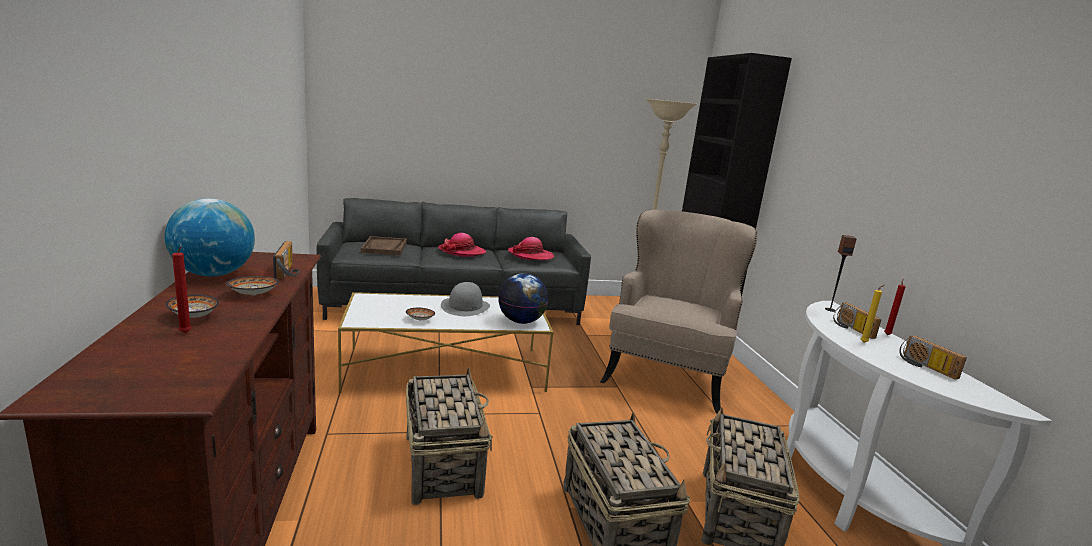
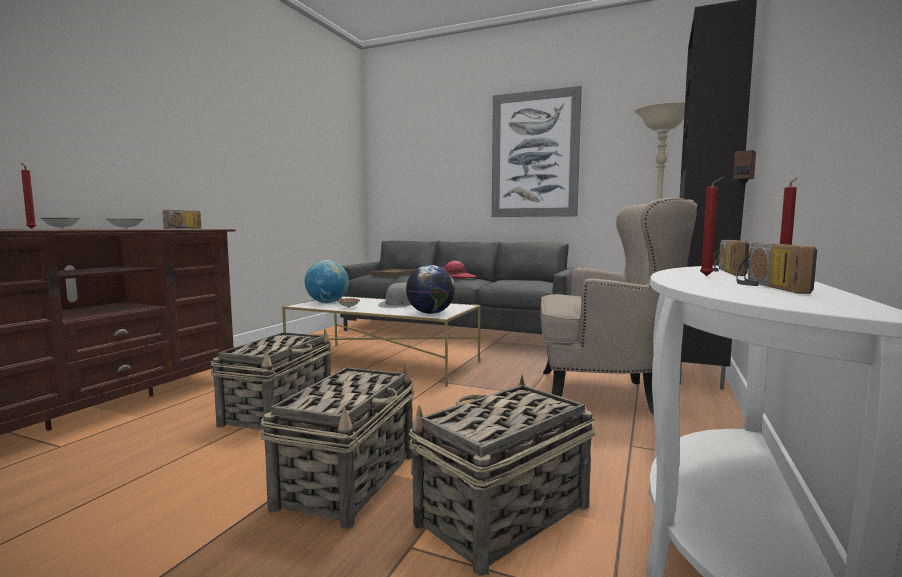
camera: 35 degrees right, 10 degrees down
globe [165,199,255,276] -> globe moved to [305,260,349,303]
hat [508,237,554,260] -> none
beige armchair [600,210,757,414] -> beige armchair turned 45 degrees clockwise [541,197,697,414]
yellow candle [861,285,884,343] -> red candle [700,177,724,276]
none -> picture [492,86,582,217]

